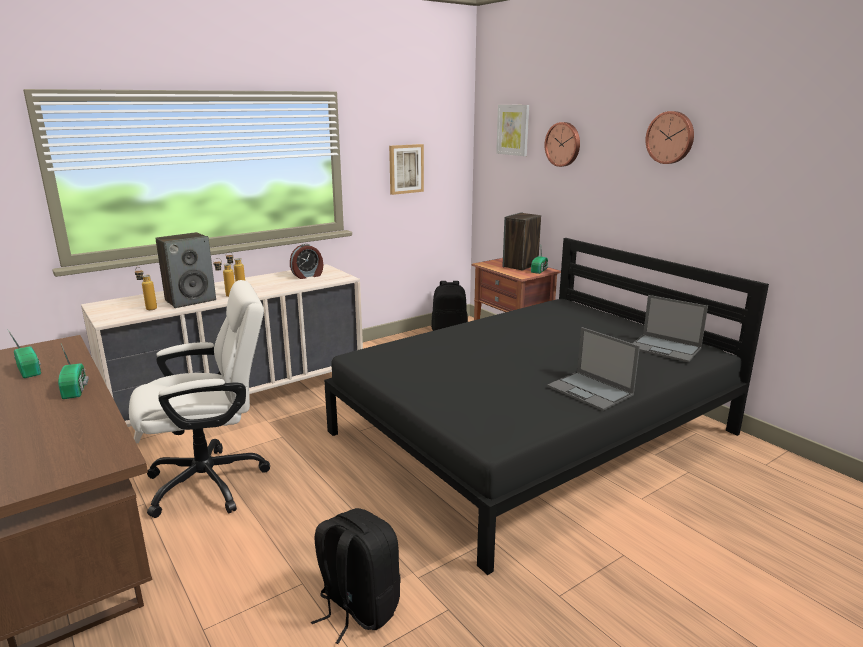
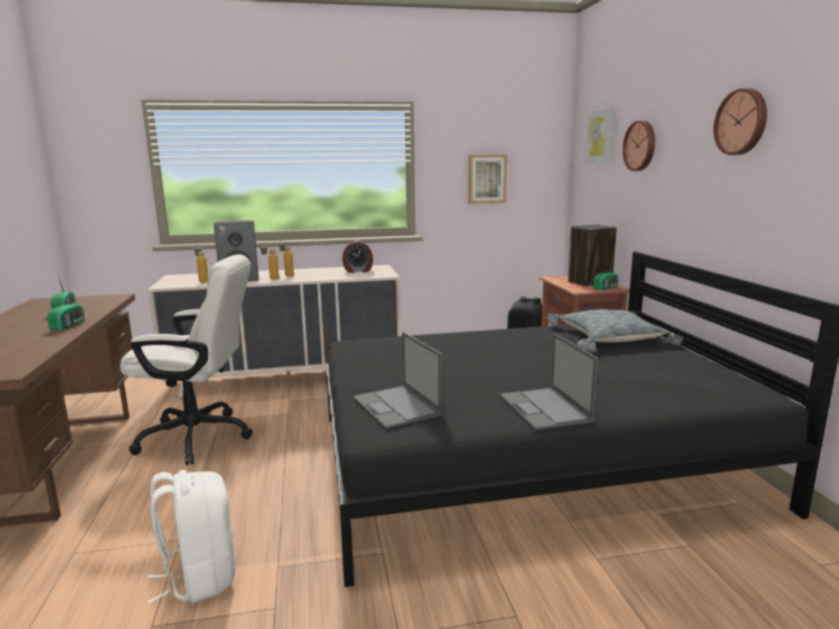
camera: 25 degrees right, 5 degrees down
black backpack [311,508,401,644] -> white backpack [148,470,235,603]
laptop [632,295,708,362] -> laptop moved to [353,332,443,429]
none -> pillow [547,309,684,352]

